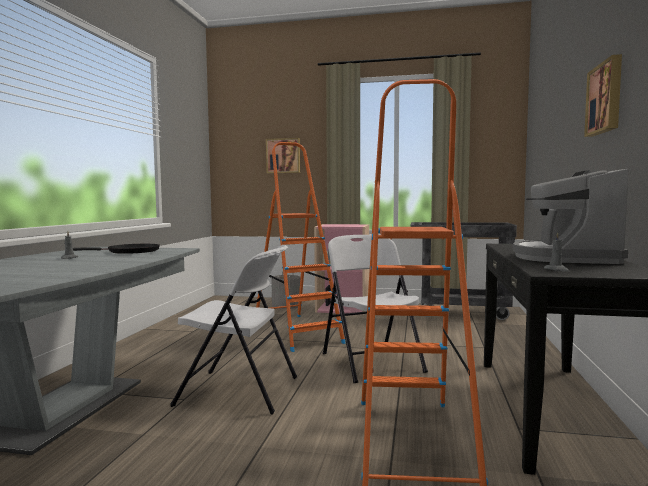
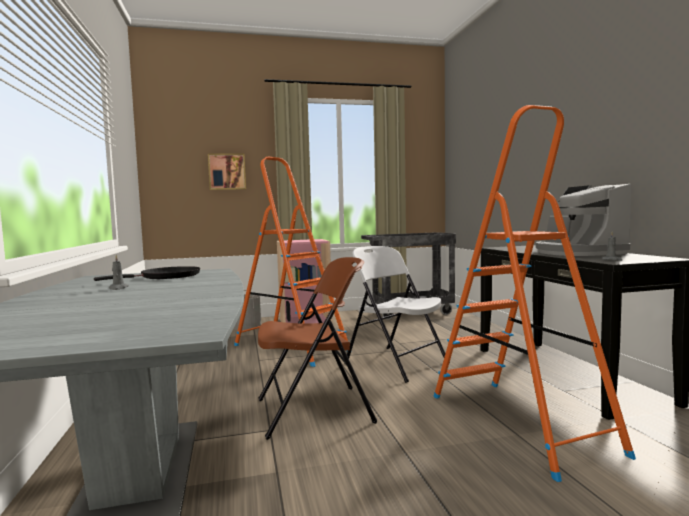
camera: 25 degrees left, 0 degrees up
white chair [170,245,297,415] -> brown chair [258,257,377,440]
picture [584,54,622,137] -> none

